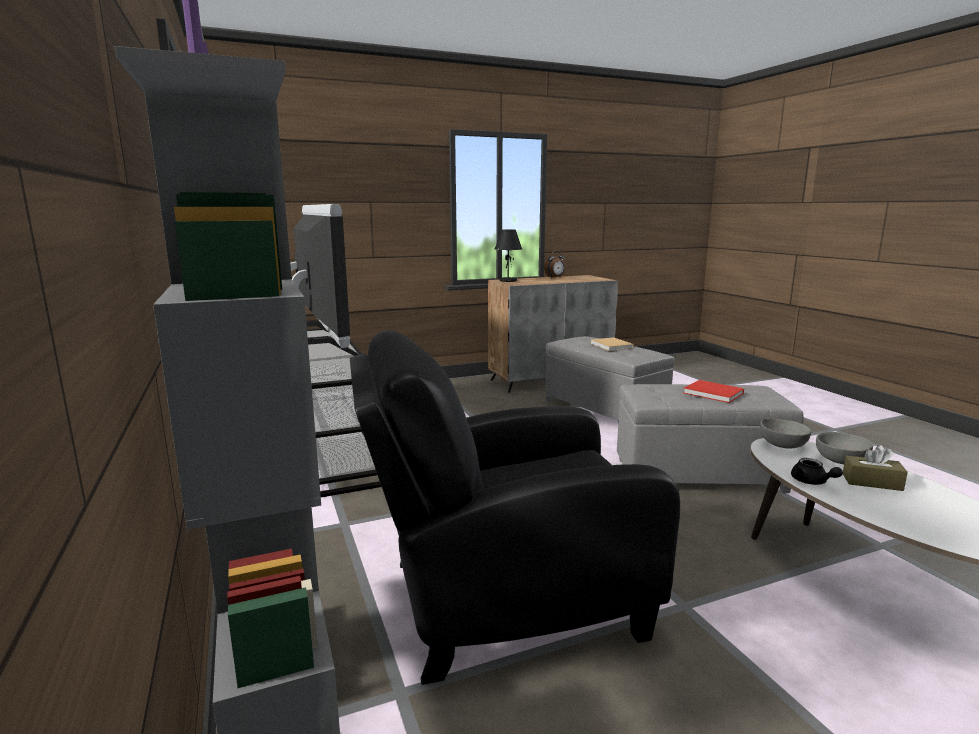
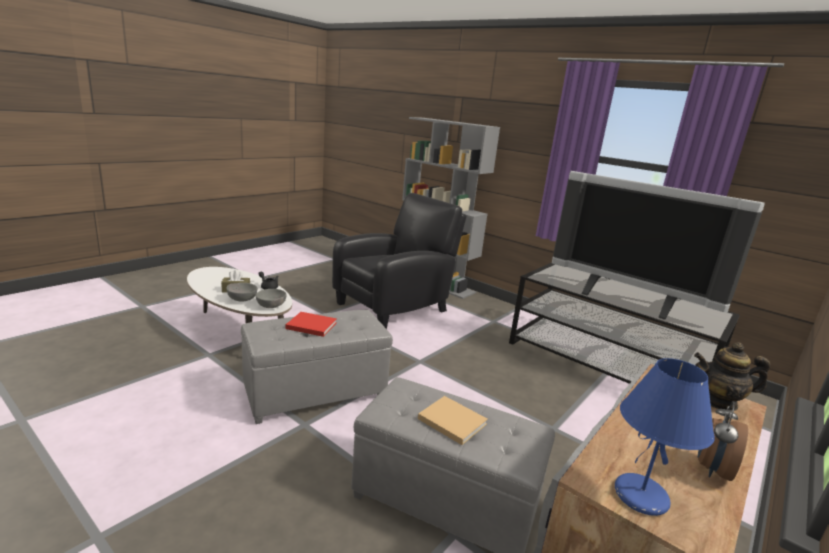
camera: 150 degrees right, 5 degrees up
black table lamp [495,230,522,282] -> teapot [694,343,770,411]
none -> blue table lamp [615,358,715,516]

